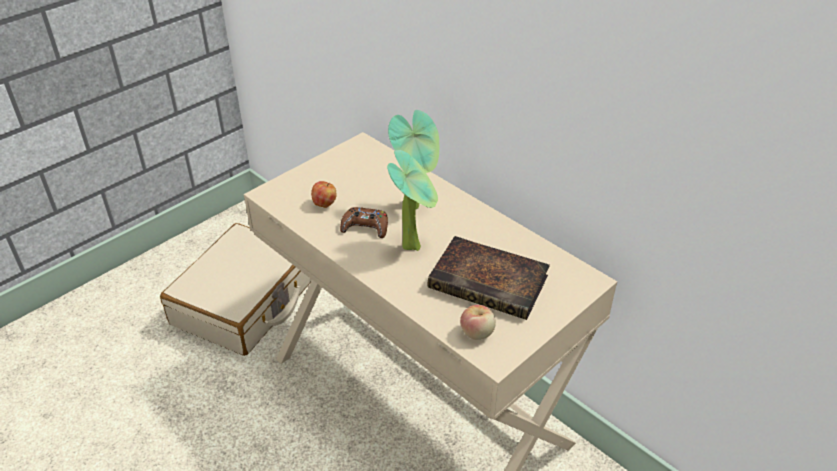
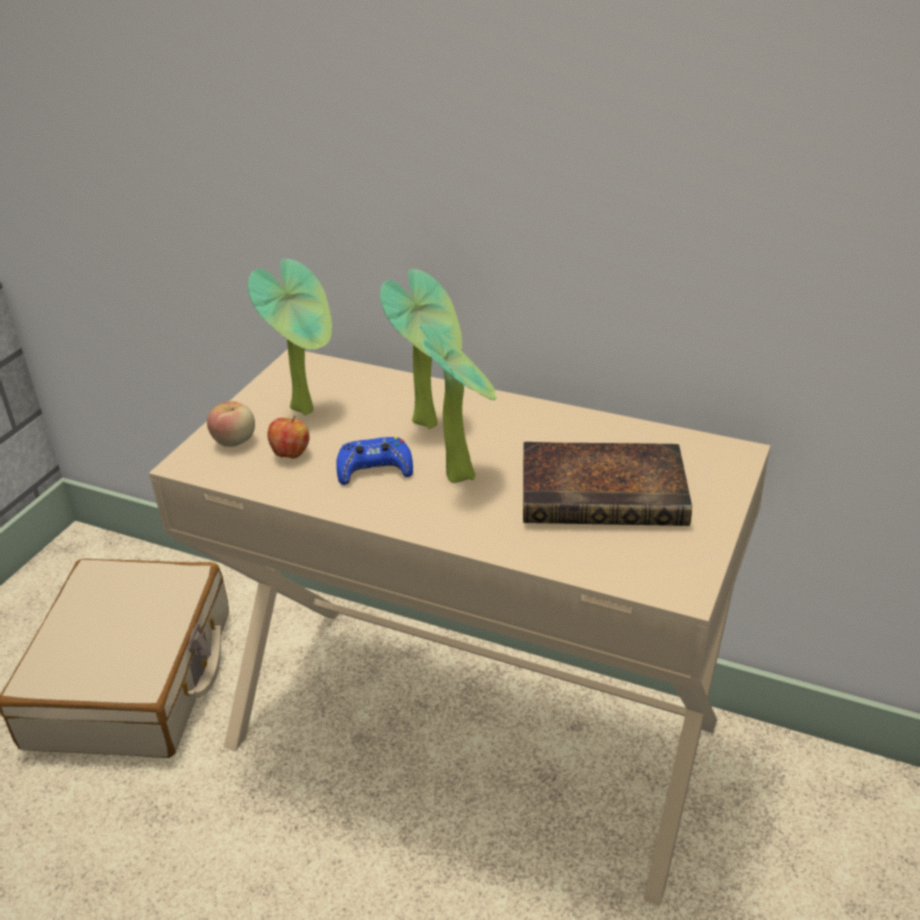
camera: 20 degrees left, 5 degrees down
brown game controller [340,207,388,238] -> blue game controller [336,437,413,485]
apple [460,305,496,340] -> apple moved to [207,401,255,447]
none -> potted plant [248,258,332,415]

